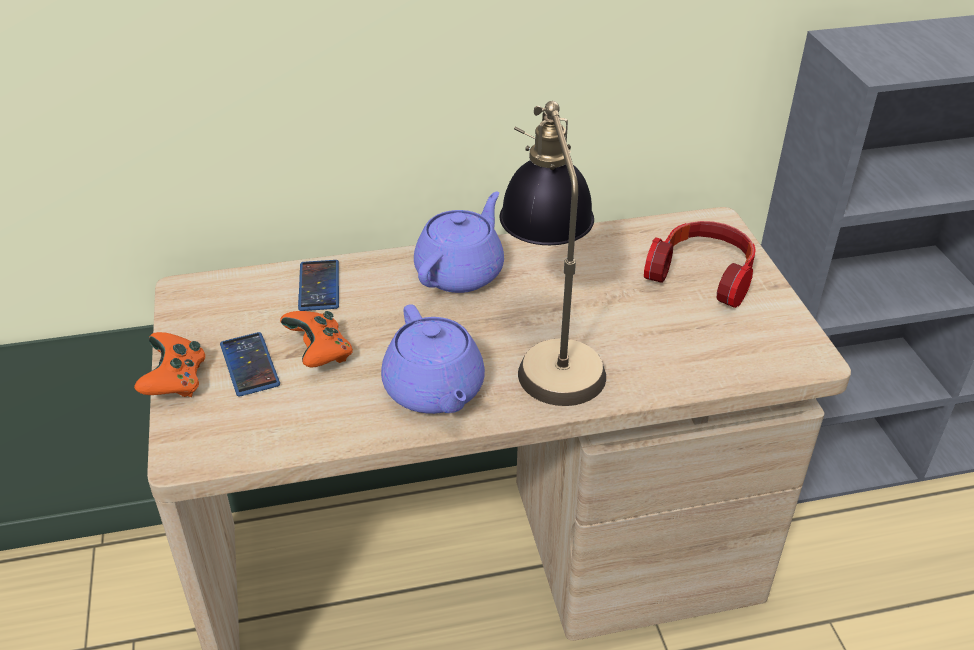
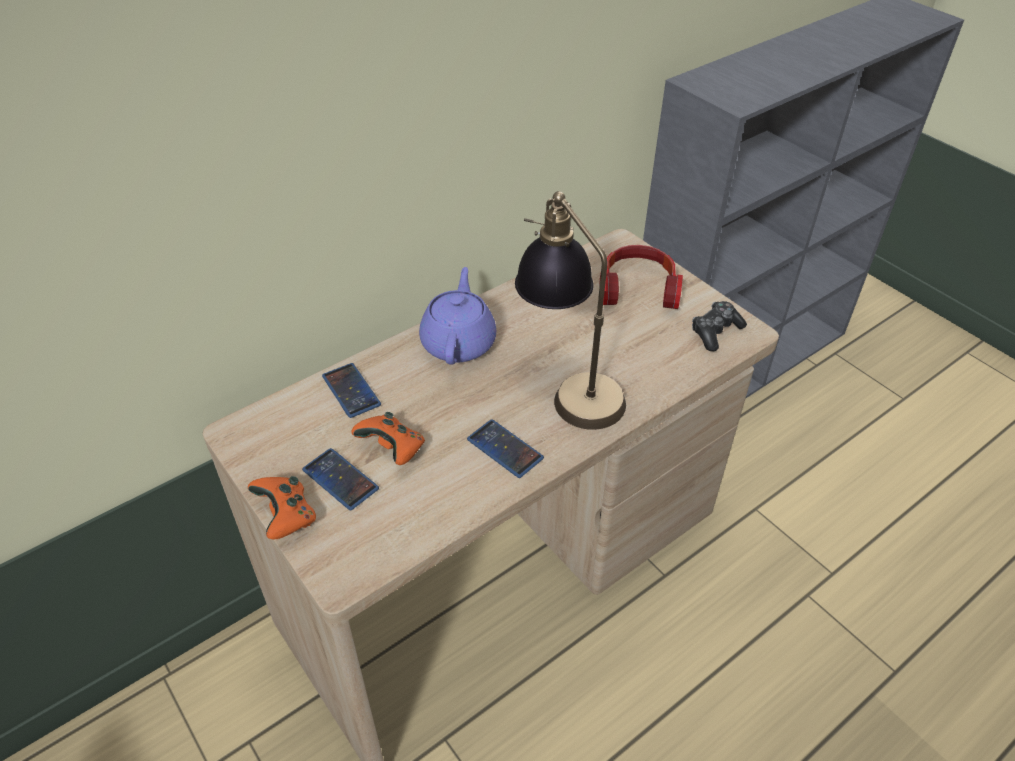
camera: 25 degrees left, 5 degrees up
purple teapot [381,304,485,414] -> phone [467,419,544,478]
none -> game controller [692,301,747,351]

